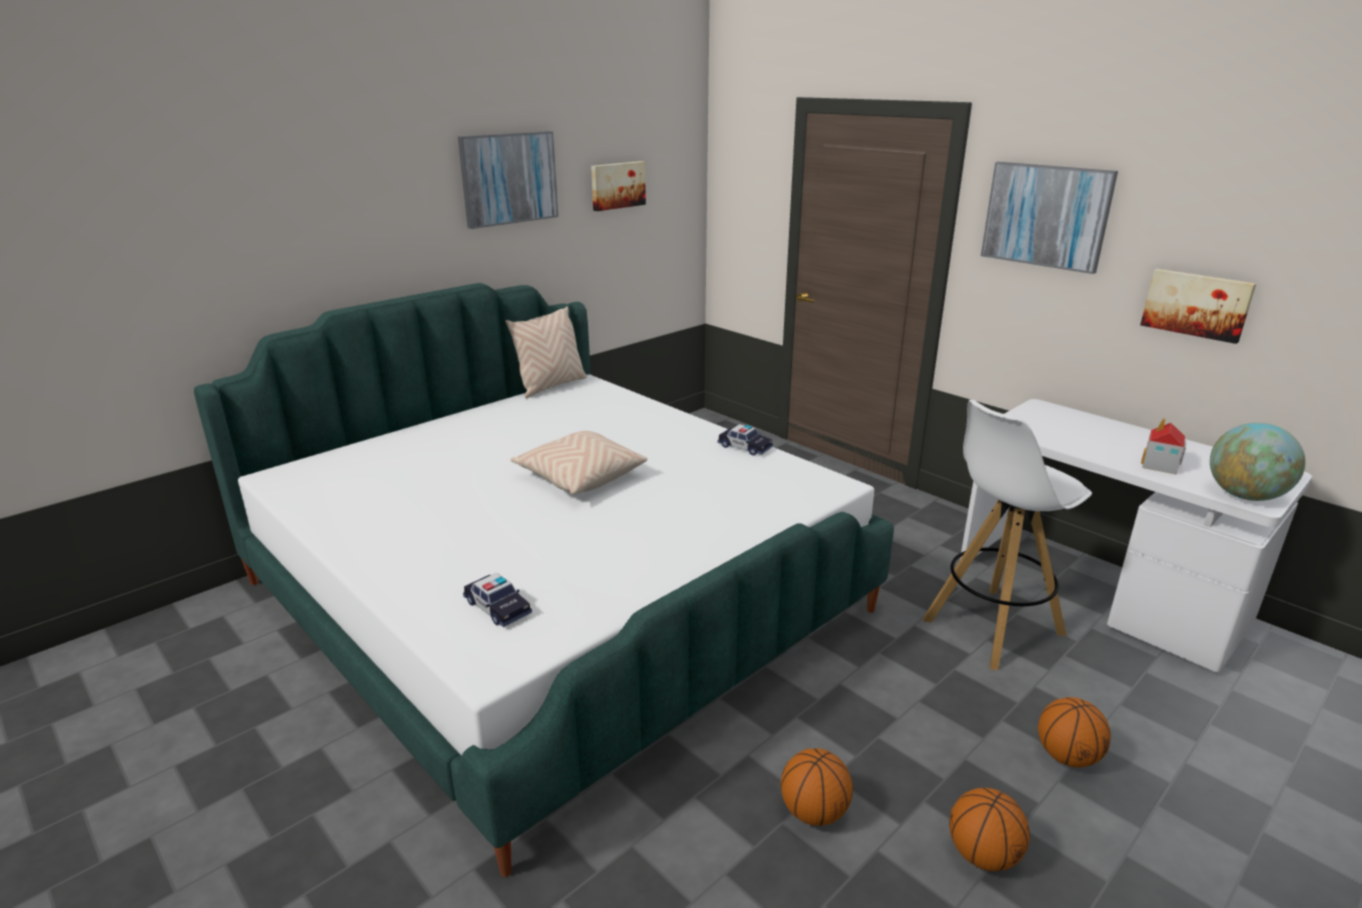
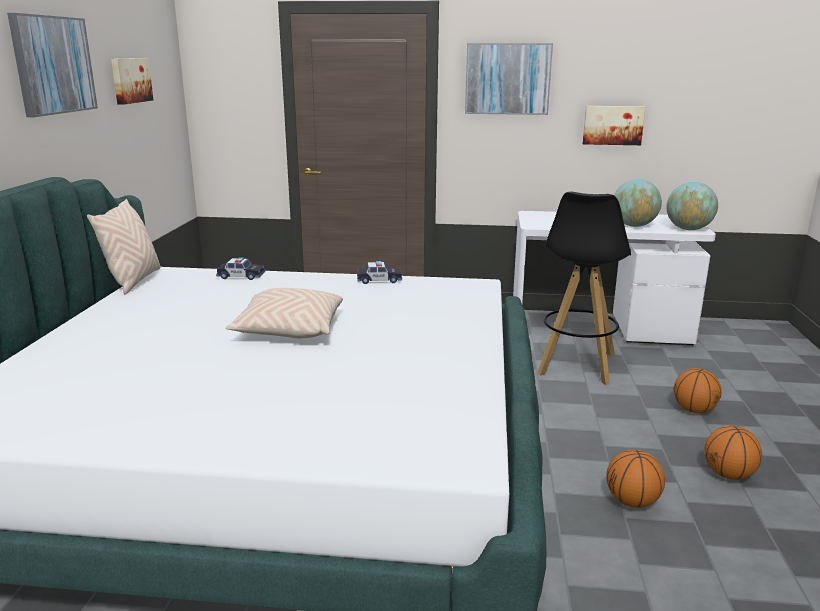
camera: 40 degrees left, 5 degrees down
toy car [463,573,532,627] -> toy car moved to [216,257,265,280]
white stool [923,400,1092,670] -> black stool [537,191,631,385]
toy house [1141,418,1186,474] -> globe [614,179,662,227]

